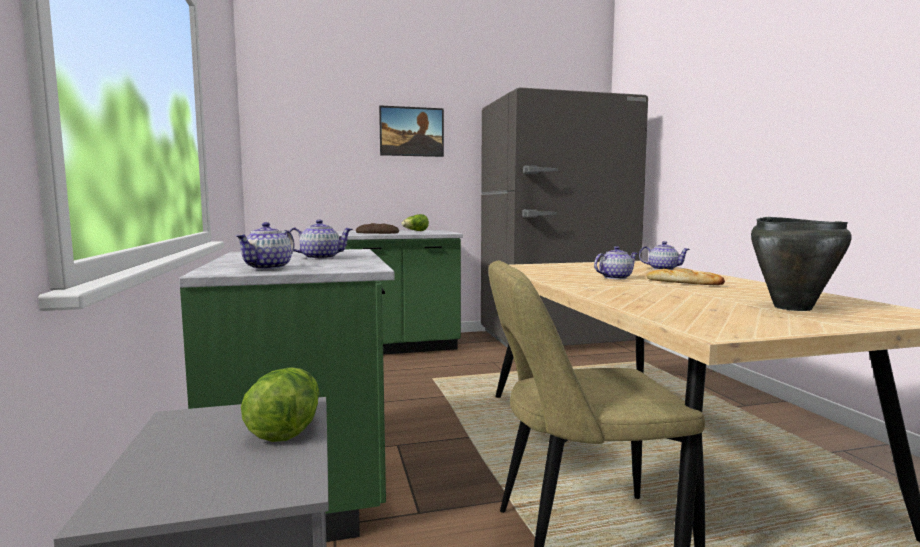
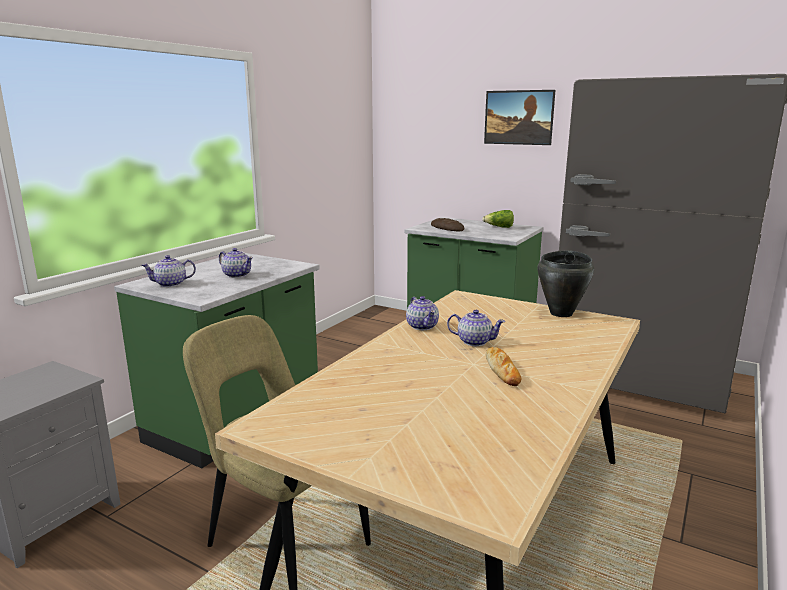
camera: 45 degrees right, 10 degrees up
lettuce [241,367,319,442] -> none
teapot [639,241,690,270] -> teapot moved to [406,296,439,330]
black cooking pot [751,217,852,311] -> black cooking pot moved to [537,251,594,317]

